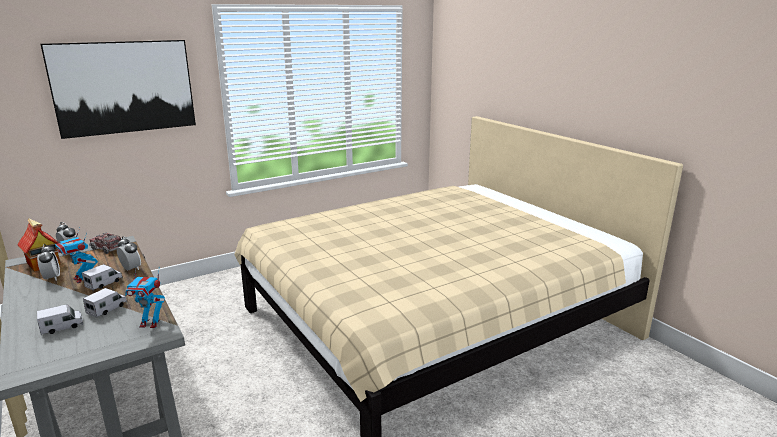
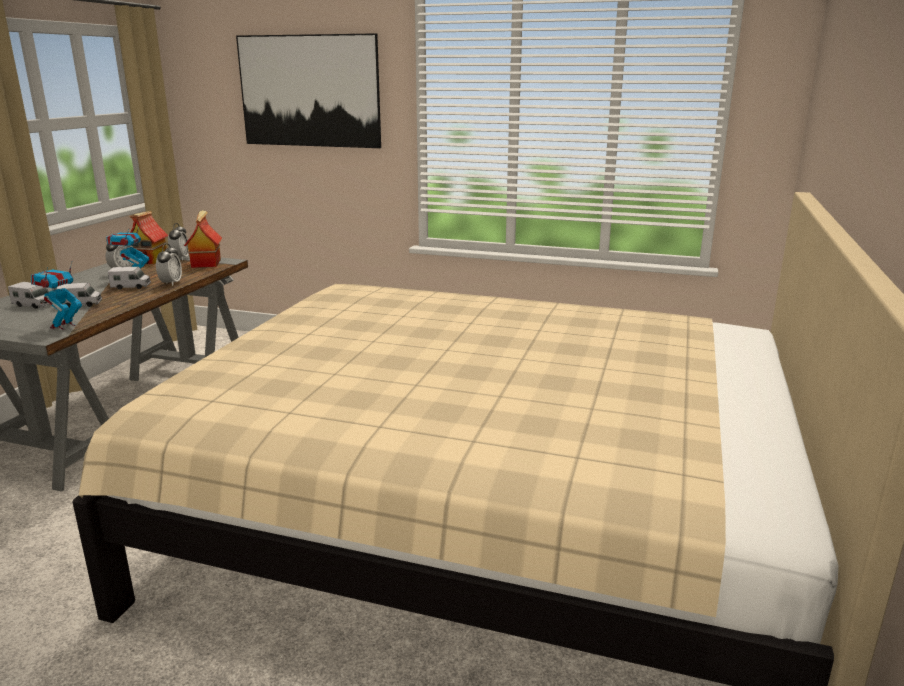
camera: 50 degrees right, 0 degrees up
toy truck [89,232,121,254] -> toy house [184,210,222,268]
toy robot [125,265,165,328] -> toy robot turned 60 degrees clockwise [31,262,82,330]

